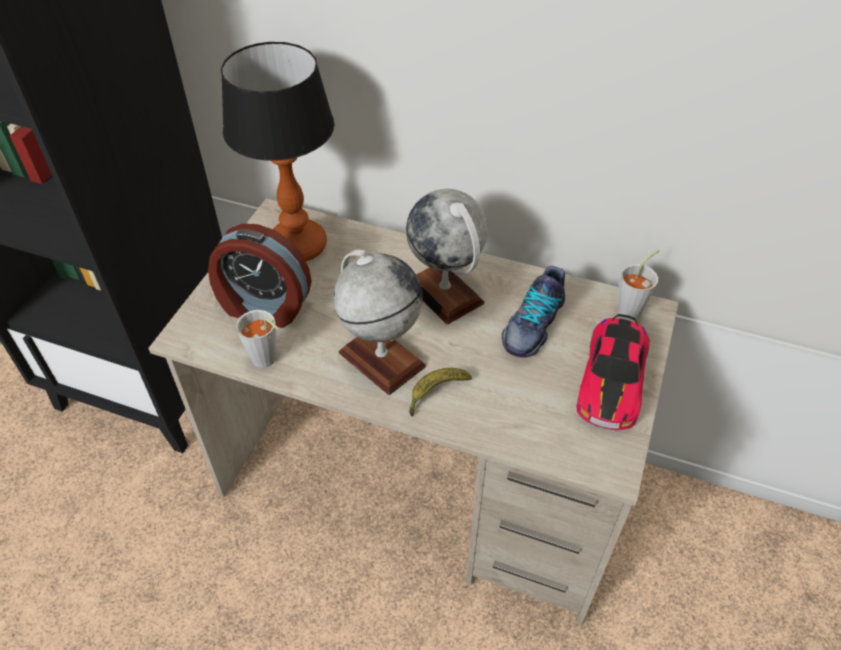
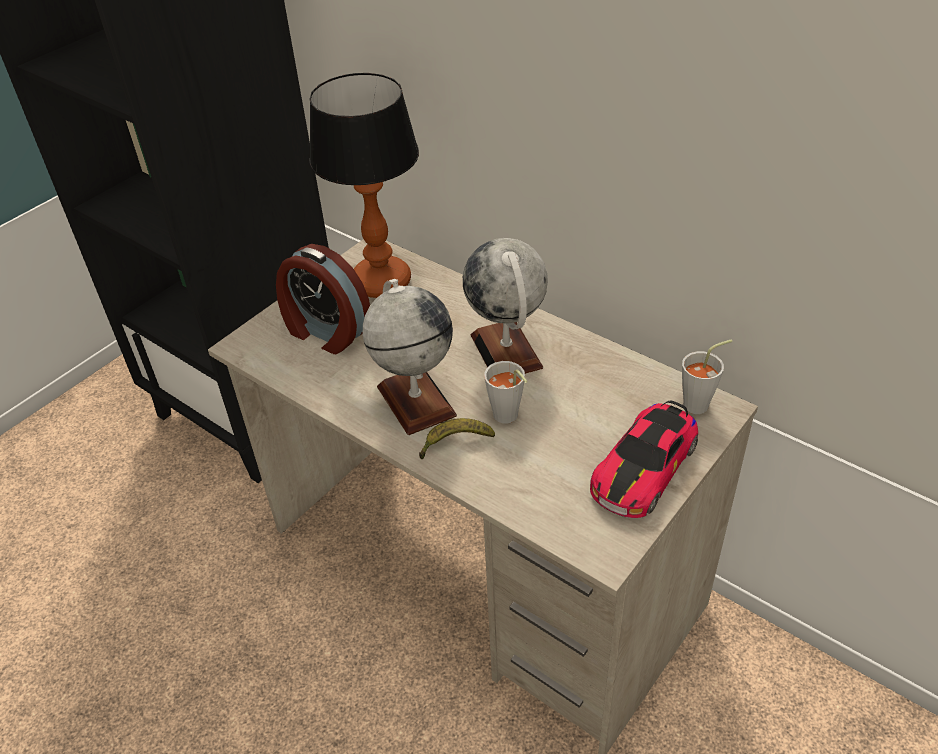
camera: 20 degrees right, 5 degrees down
grey cup [236,310,279,368] -> grey cup moved to [484,361,527,424]
shoe [501,266,565,358] -> none

